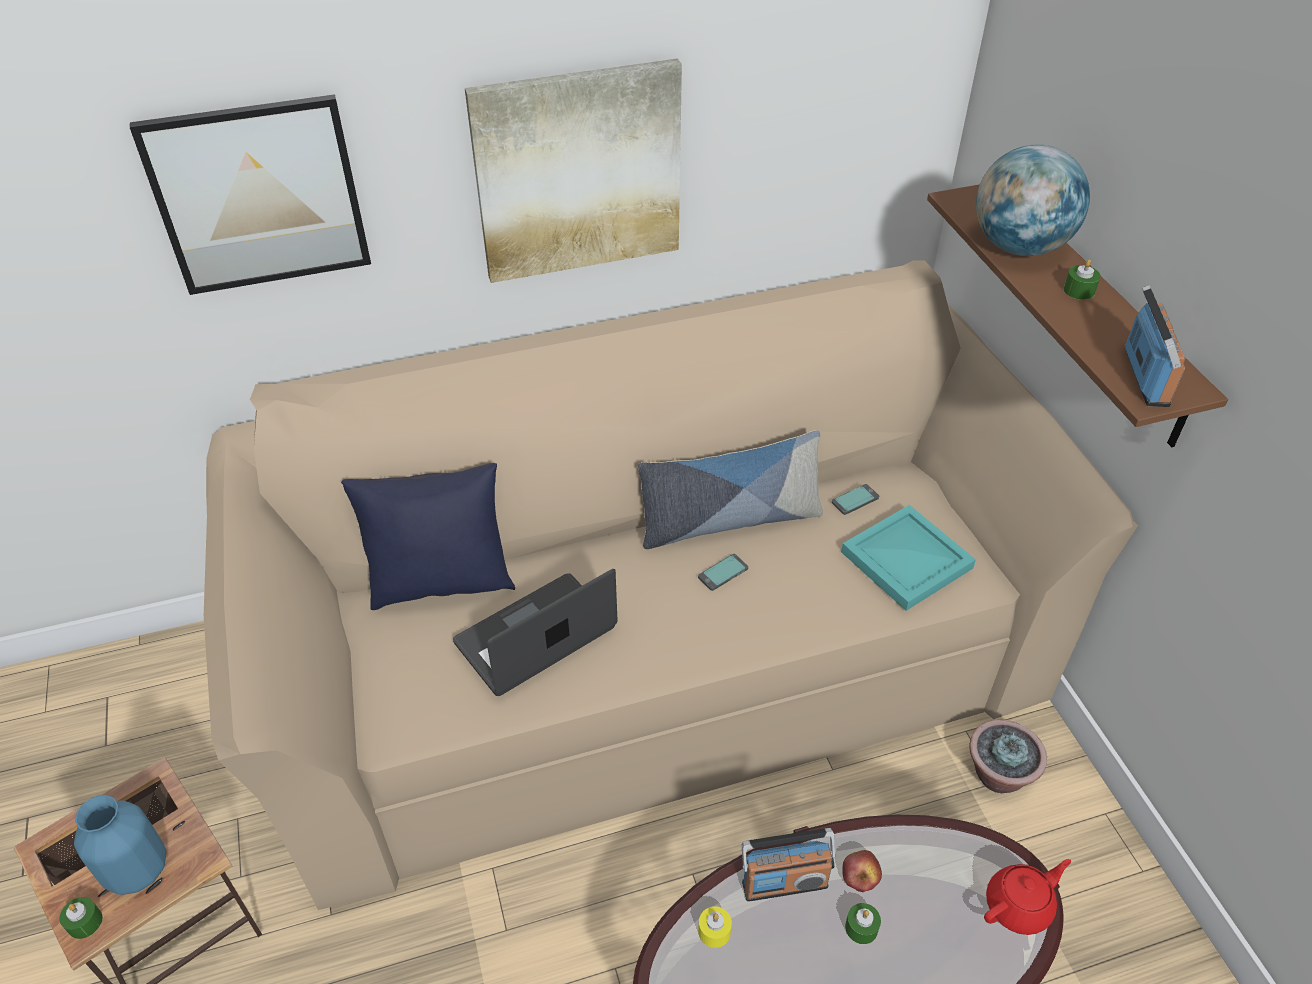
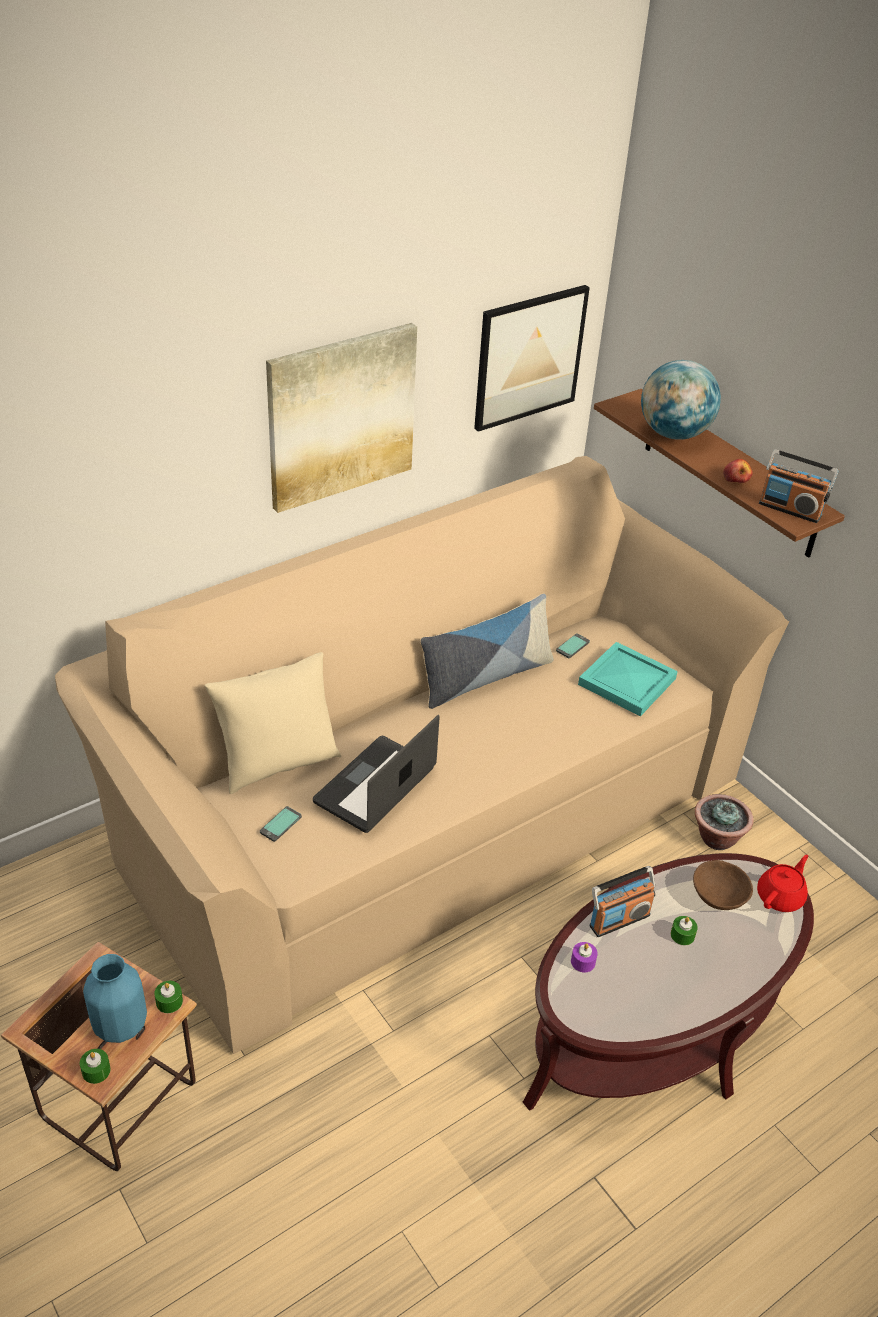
camera: 20 degrees left, 5 degrees down
picture [130,94,371,295] -> picture moved to [474,285,590,432]
blue pillow [341,463,515,610] -> beige pillow [205,652,341,794]
phone [698,554,748,591] -> phone moved to [260,806,302,842]
yellow candle [698,906,732,948] -> purple candle [571,942,598,972]
apple [843,850,882,892] -> apple moved to [723,459,753,483]
green candle [1064,260,1101,300] -> green candle moved to [154,981,183,1013]
radio [1125,285,1185,407] -> radio turned 135 degrees clockwise [759,449,838,523]
none -> brown bowl [693,860,753,910]

